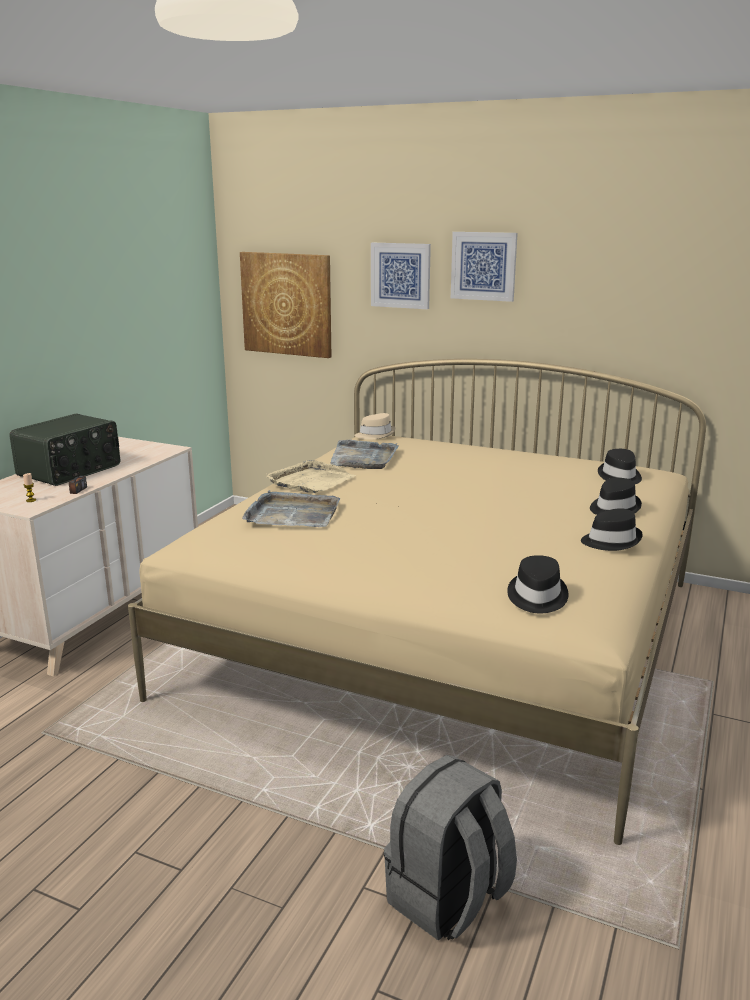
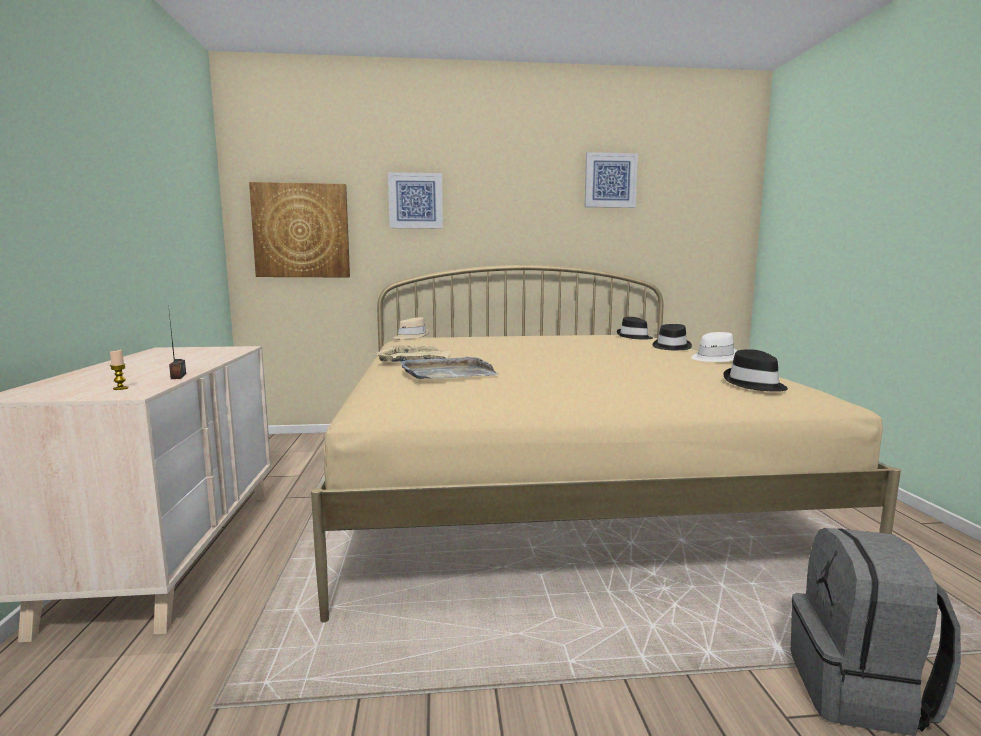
camera: 30 degrees left, 10 degrees down
radio [9,414,120,486] -> none
grey tray [330,440,398,469] -> none
picture [451,232,518,302] -> picture moved to [585,152,638,208]
black hat [581,508,643,551] -> white hat [691,332,738,362]

